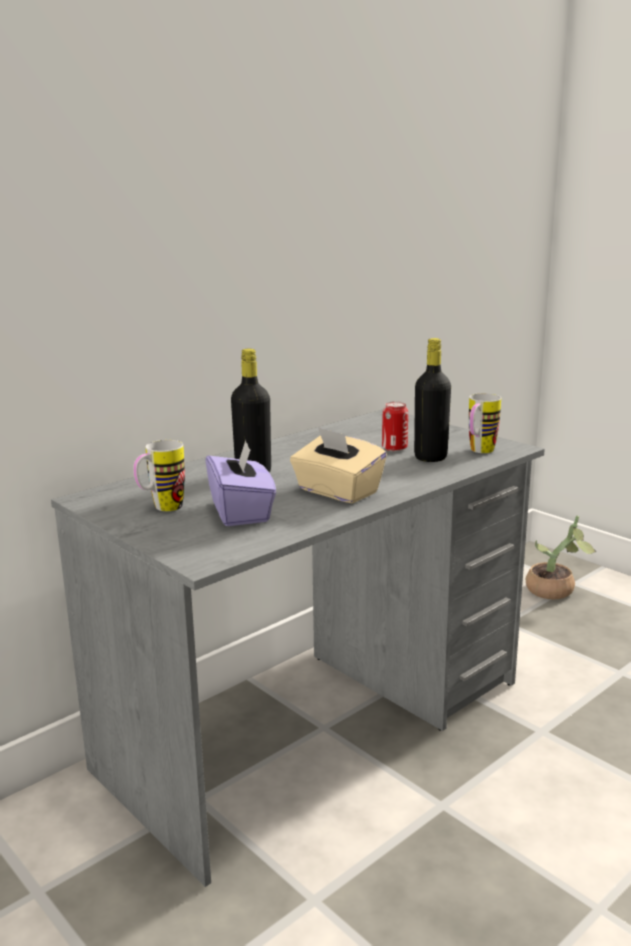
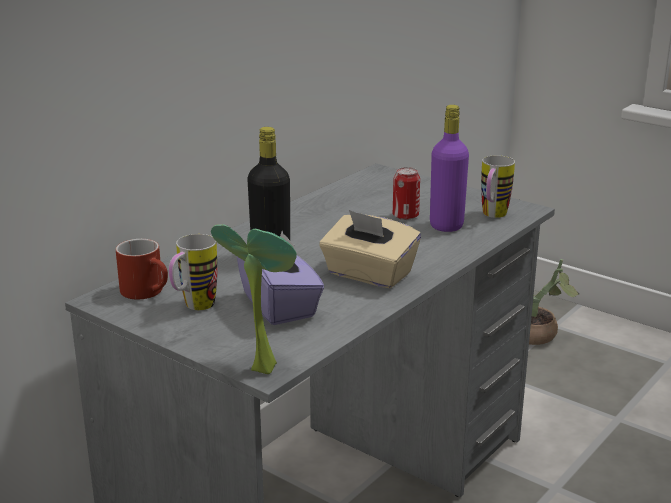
camera: 10 degrees left, 5 degrees up
black bottle [414,338,451,462] -> purple bottle [430,105,469,232]
none -> red mug [116,239,168,299]
none -> potted plant [211,224,297,374]

